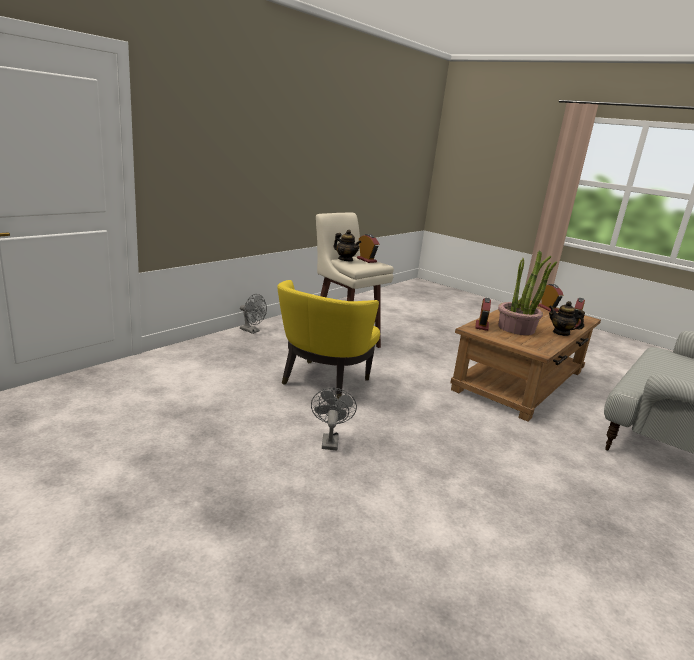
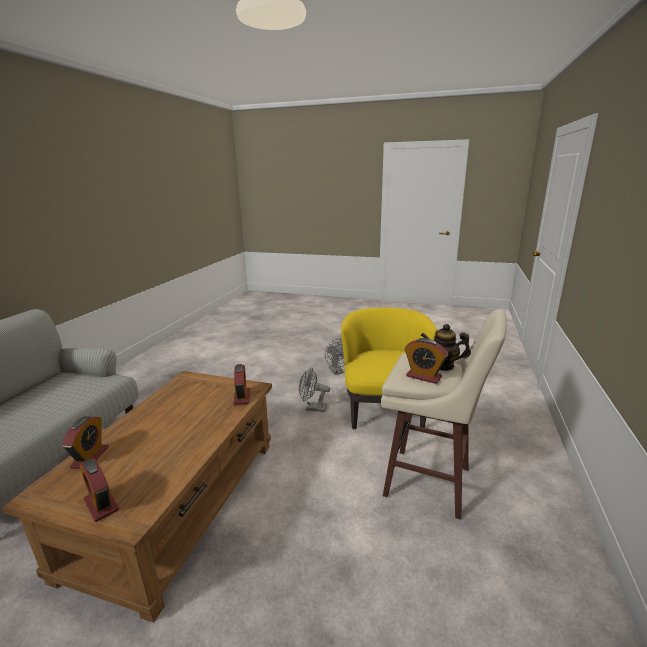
camera: 160 degrees right, 0 degrees up
grey fan [240,294,267,334] -> grey fan moved to [299,368,330,412]
potted plant [498,250,557,335] -> none
teapot [549,301,585,336] -> none

